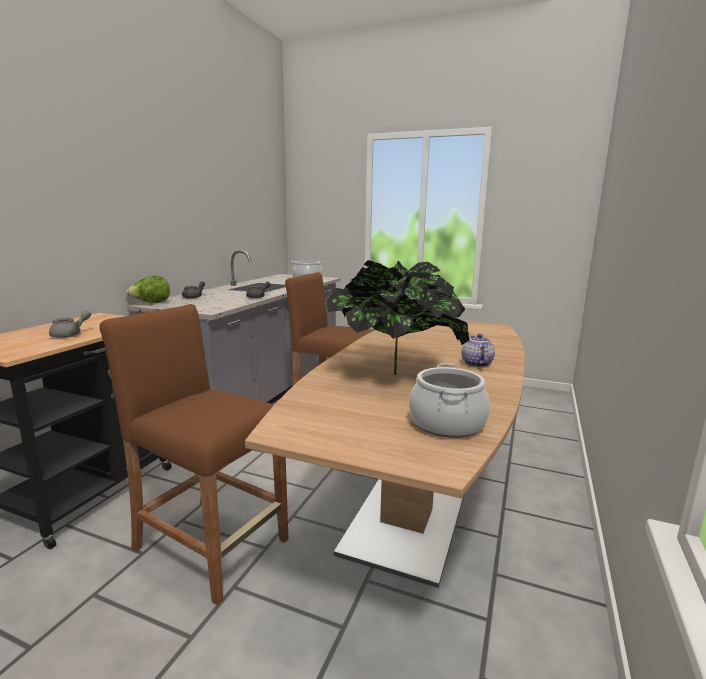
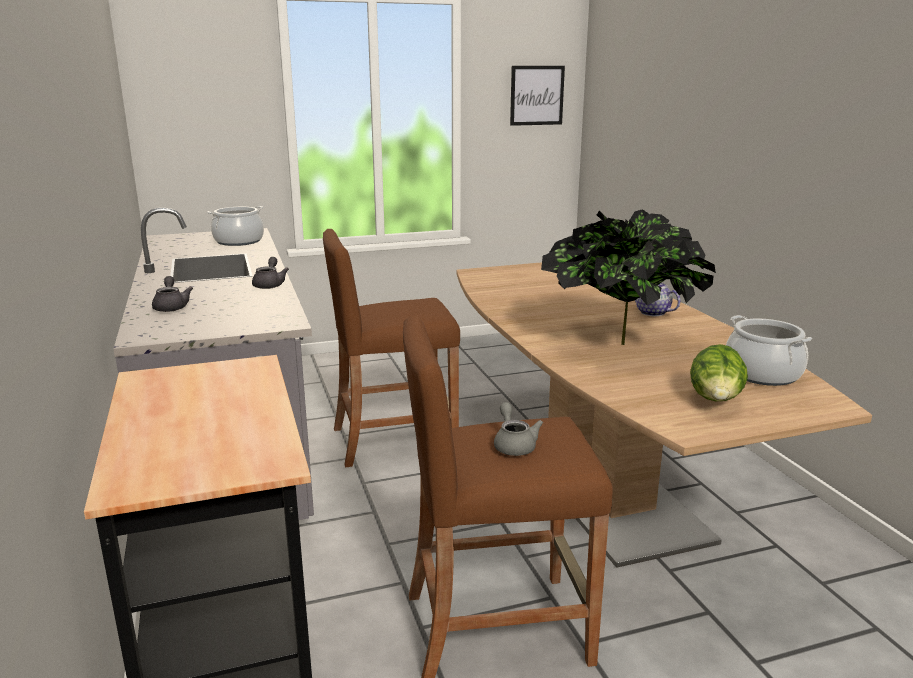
camera: 40 degrees left, 5 degrees up
grey teapot [49,310,91,338] -> grey teapot moved to [494,402,543,456]
lettuce [126,276,170,303] -> lettuce moved to [690,344,748,401]
none -> picture [510,66,565,126]

